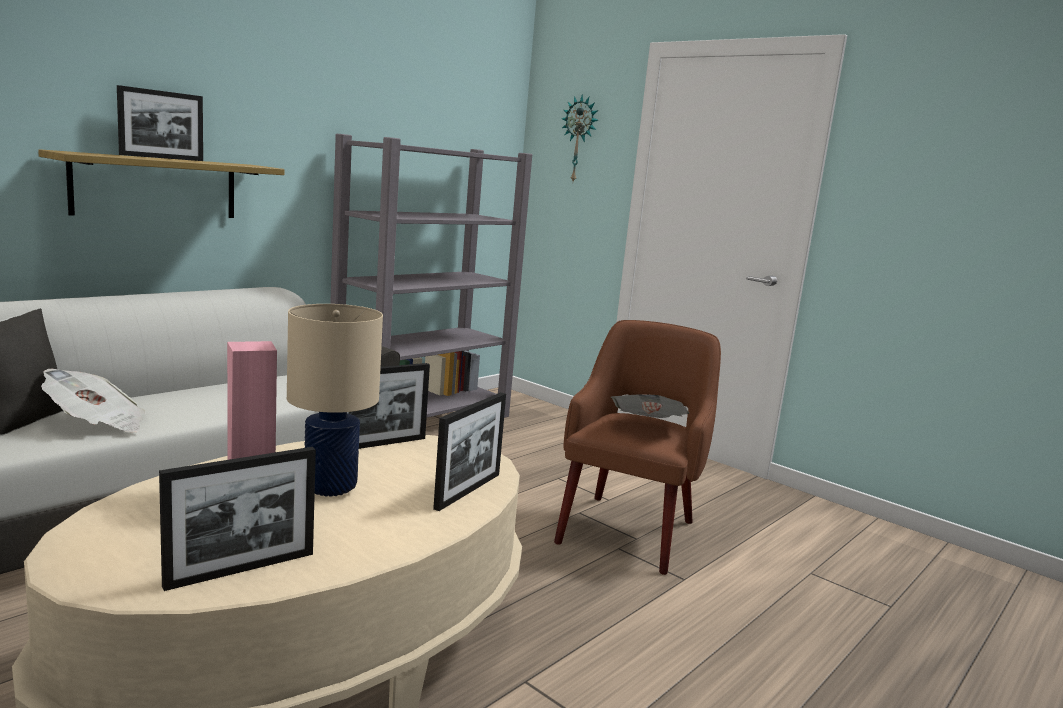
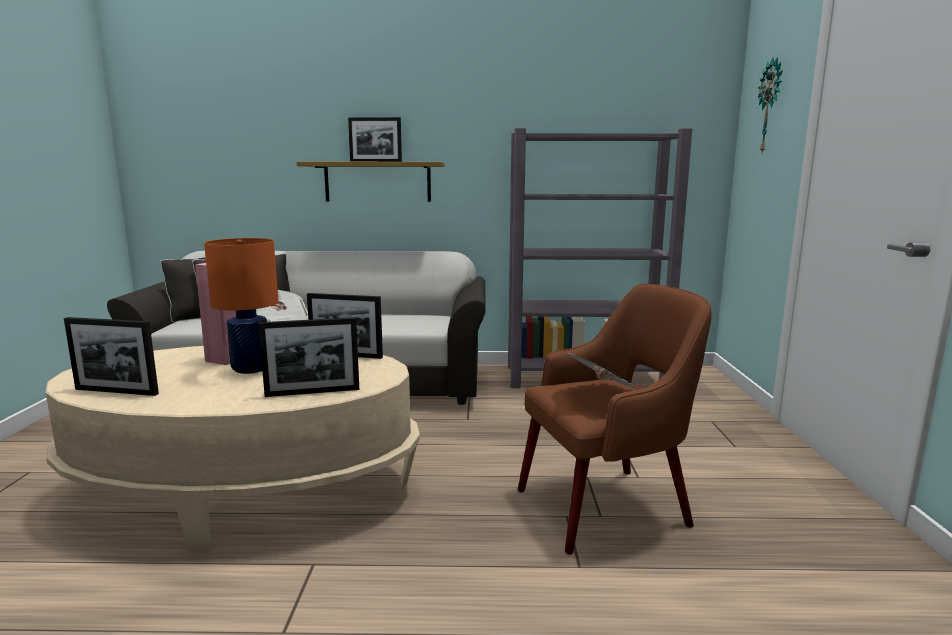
camera: 50 degrees right, 0 degrees up
beige table lamp [287,304,383,497] -> orange table lamp [204,238,279,374]

